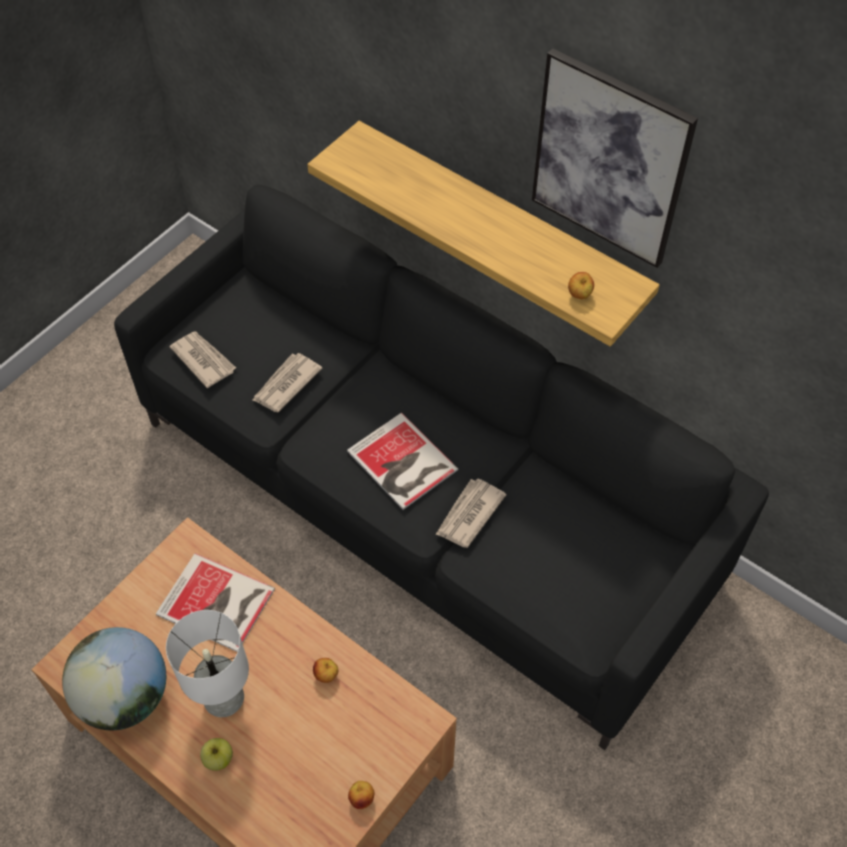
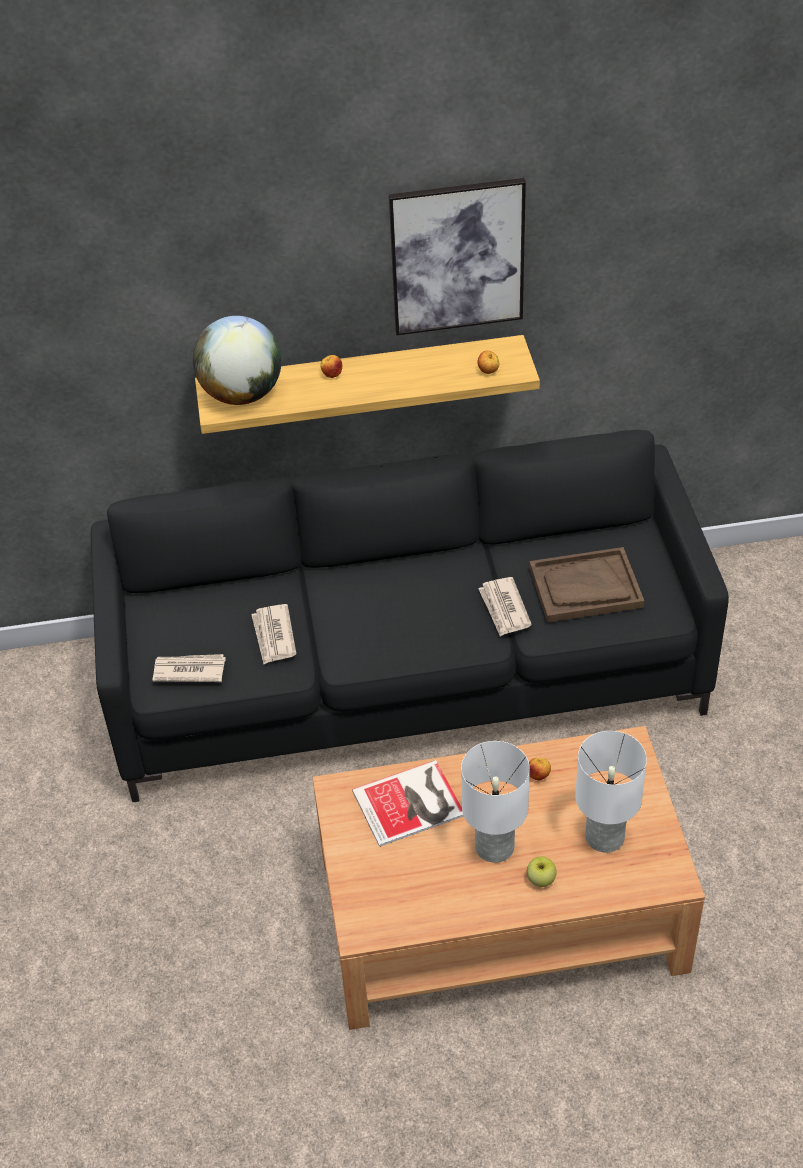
camera: 45 degrees left, 10 degrees down
globe [62,627,166,730] -> globe moved to [193,316,282,405]
book [347,413,458,510] -> none
apple [348,781,374,809] -> apple moved to [320,355,342,378]
none -> brown tray [529,547,644,623]
none -> white table lamp [575,731,647,853]

